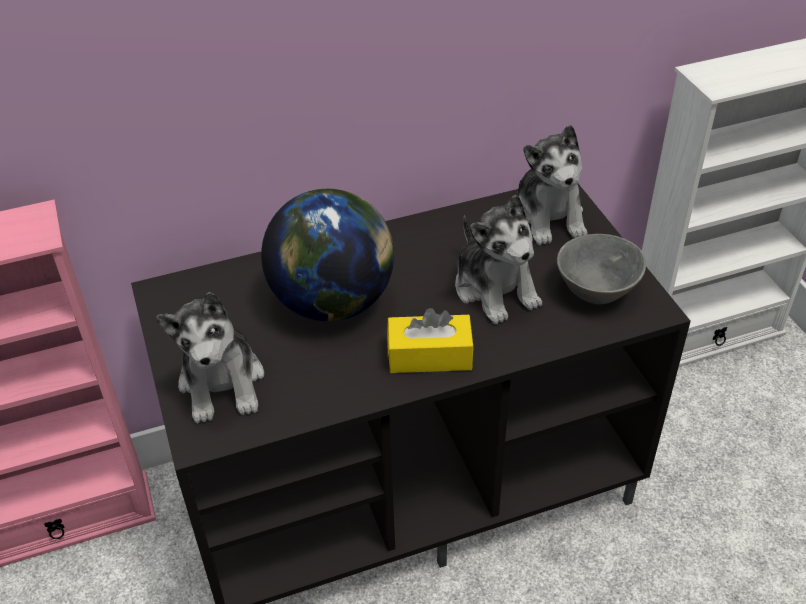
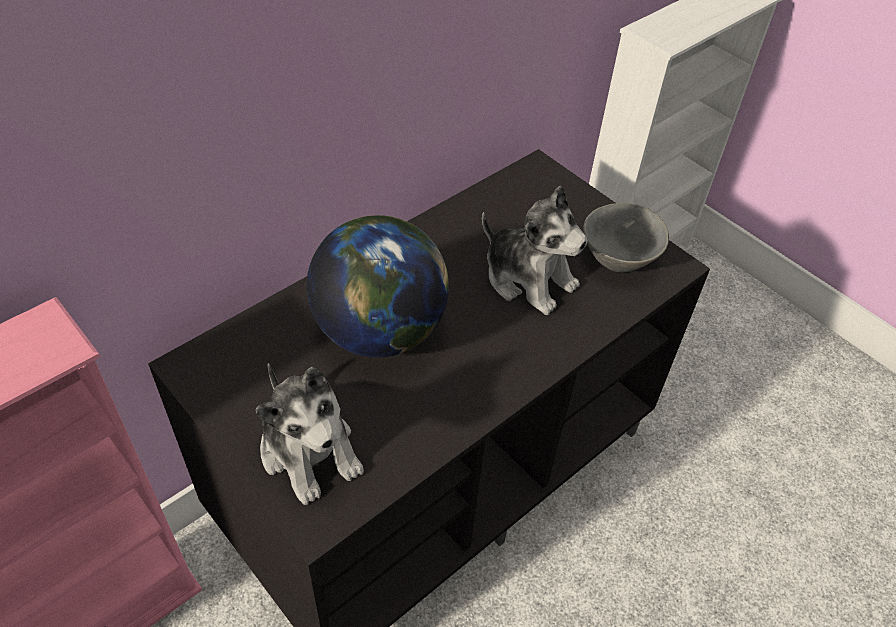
camera: 25 degrees left, 5 degrees up
yellow tissue box [387,308,474,373] -> none
plush toy [517,125,587,245] -> none

